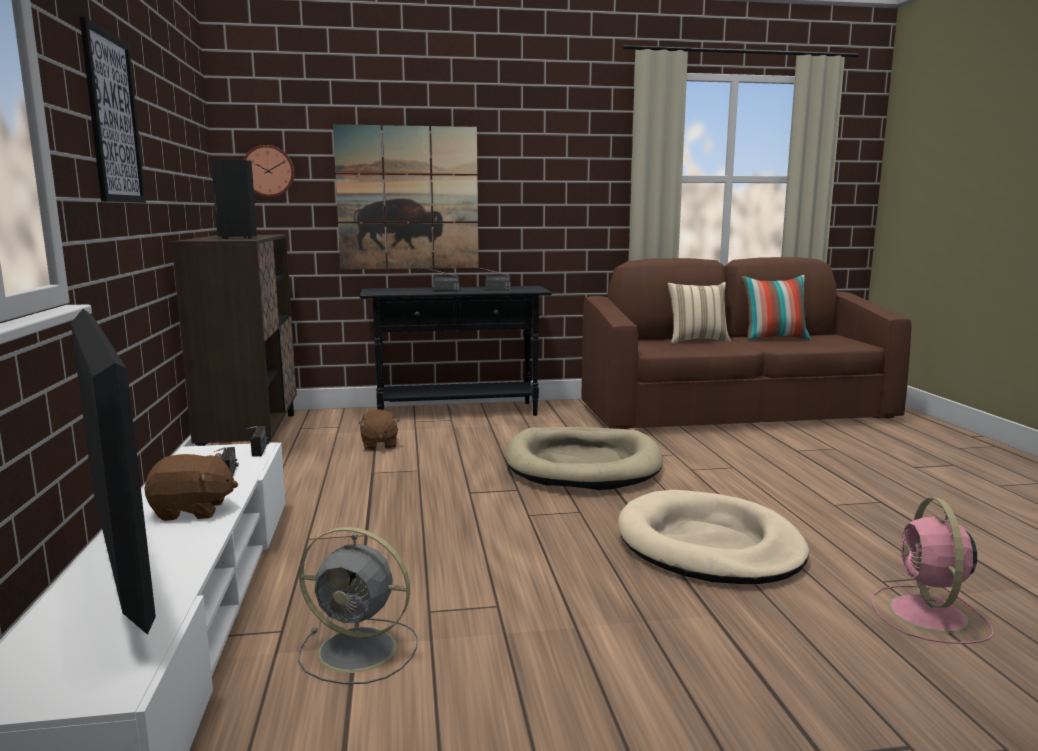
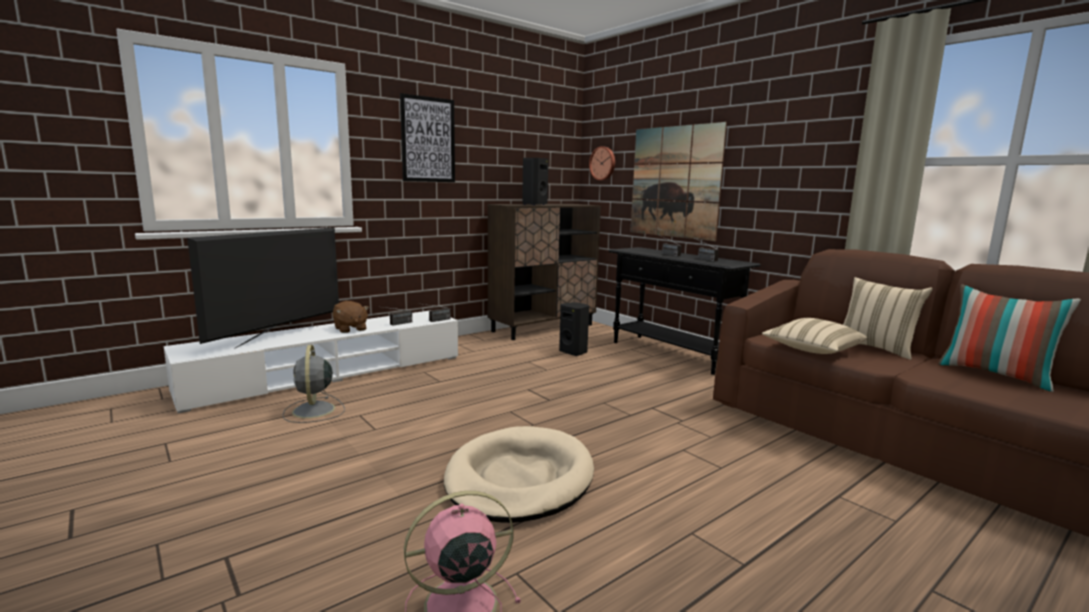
camera: 60 degrees right, 0 degrees up
brown plush toy [359,409,400,450] -> black speaker [559,302,589,356]
beige dog bed [505,427,663,490] -> none
none -> beige pillow [762,318,867,354]

